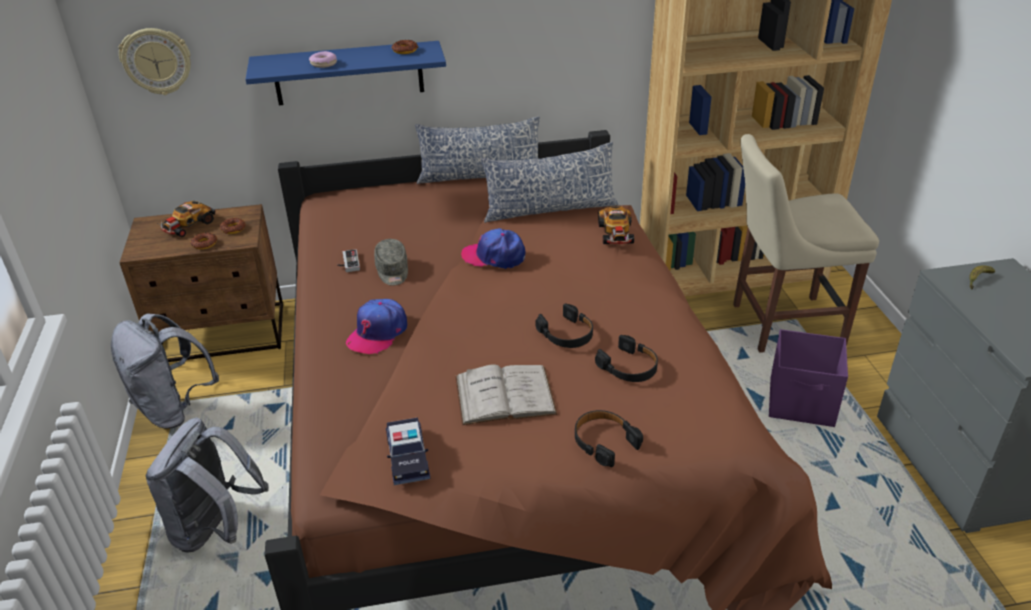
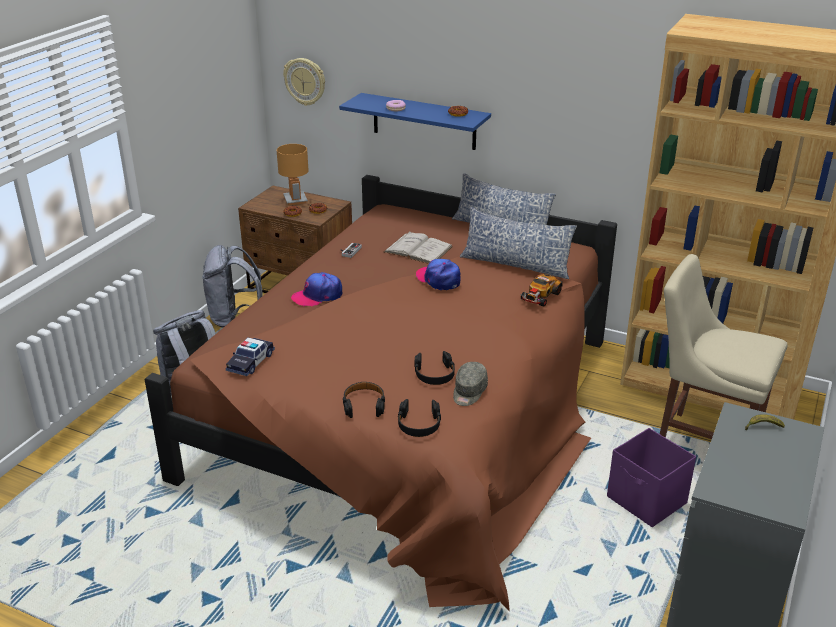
camera: 35 degrees right, 5 degrees down
toy car [159,201,215,237] -> brown table lamp [277,144,308,205]
grey cap [374,239,408,286] -> grey cap moved to [453,362,488,406]
white book [455,364,557,425] -> white book moved to [384,231,453,264]
black headphones [535,303,593,348] -> black headphones moved to [397,399,441,437]

